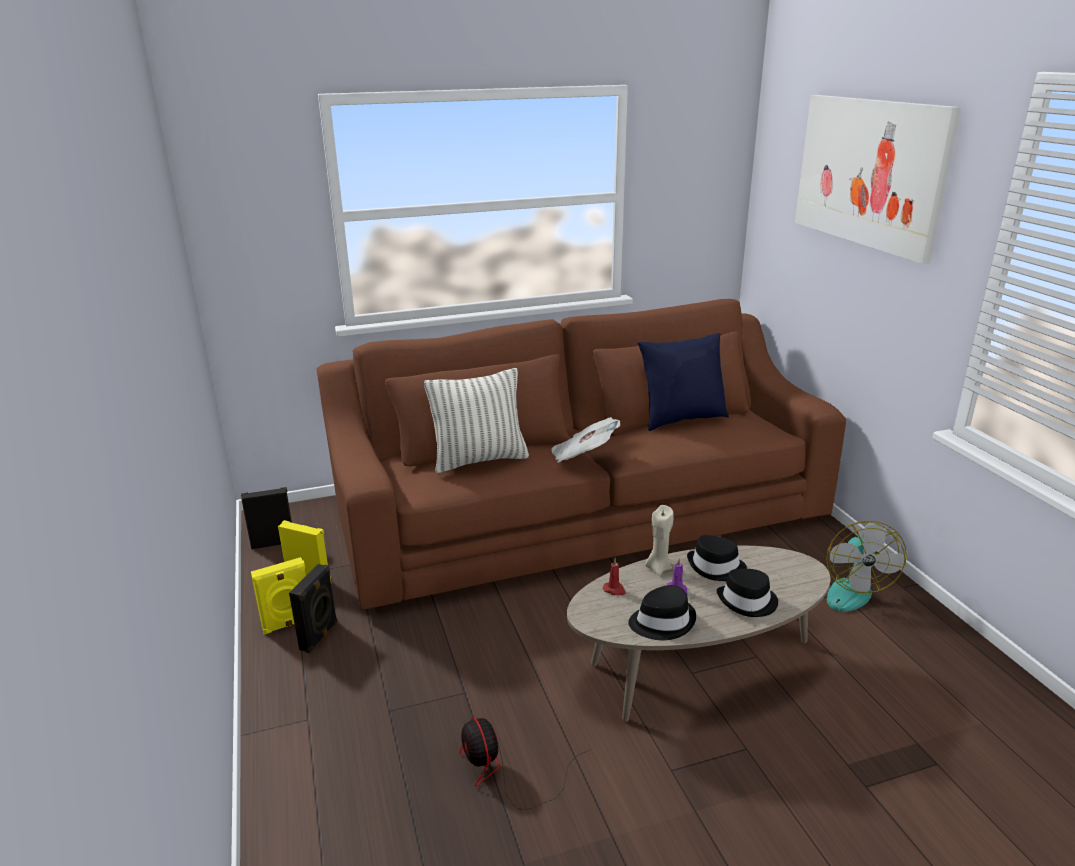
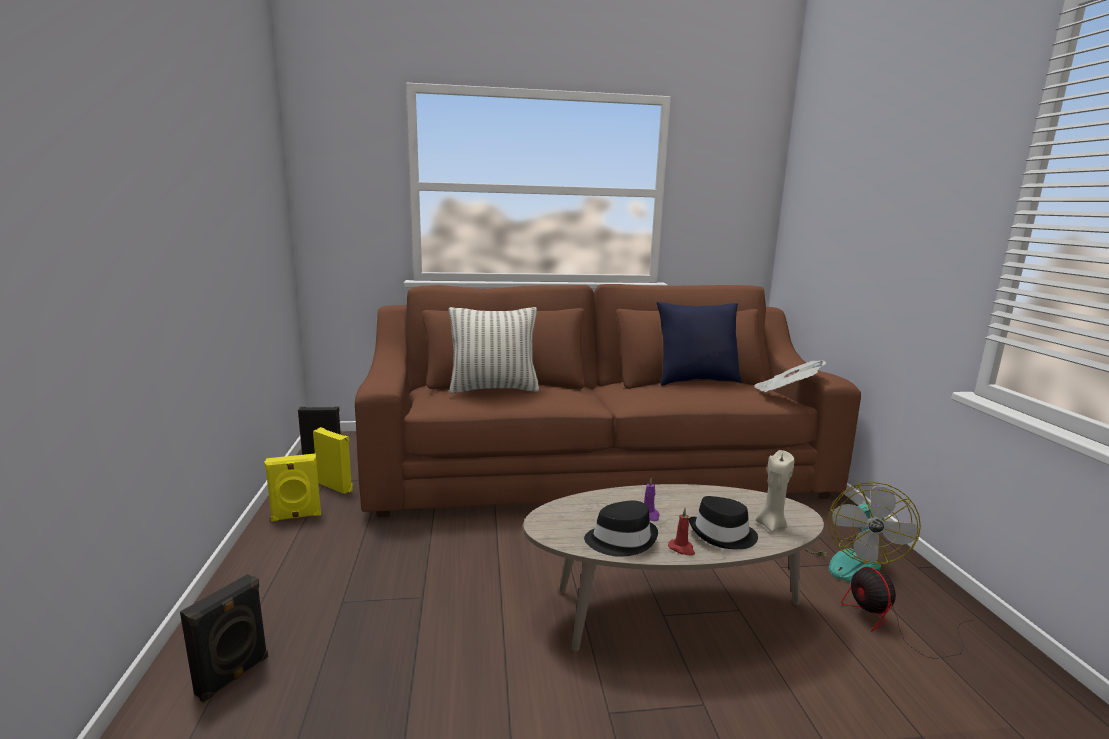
camera: 10 degrees right, 10 degrees down
black speaker [289,564,338,653] -> black speaker moved to [180,574,268,703]
fan [460,717,590,809] -> fan moved to [841,567,973,659]
newspaper [551,417,621,463] -> newspaper moved to [754,360,826,393]
red candle [603,558,626,595] -> red candle moved to [668,508,695,556]
beige candle [645,505,674,575] -> beige candle moved to [756,450,794,532]
black hat [687,535,747,581] -> none
picture [795,95,961,264] -> none

